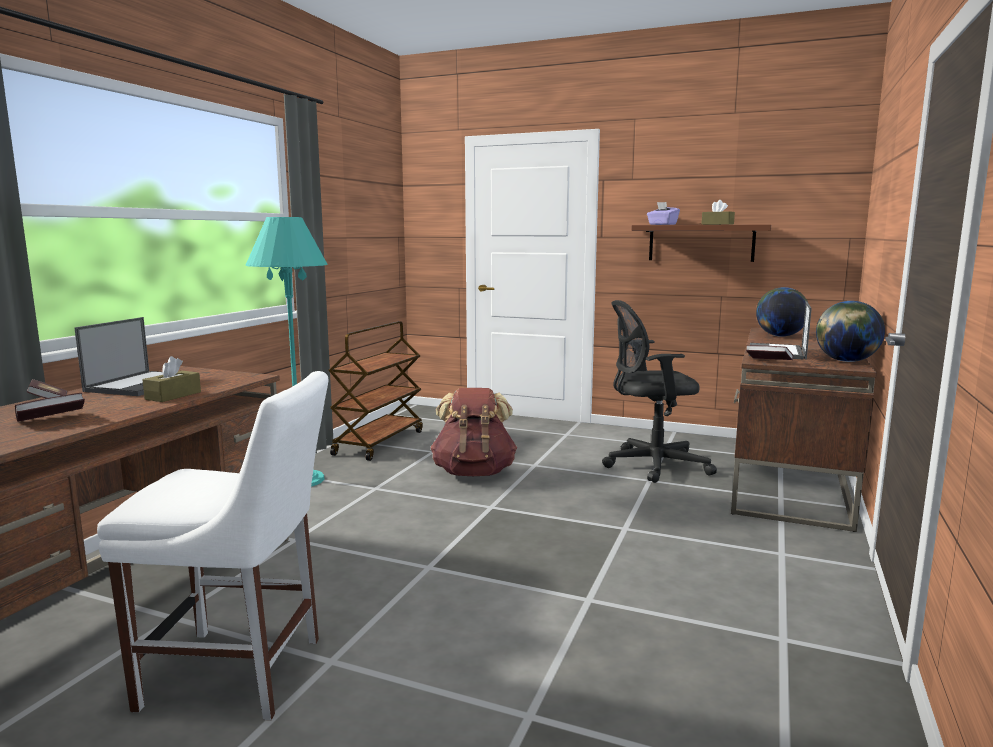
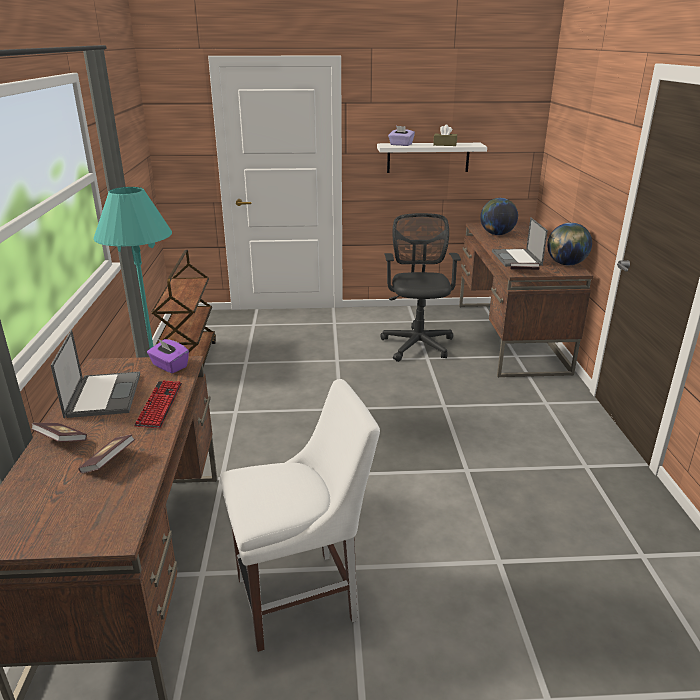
camera: 25 degrees left, 15 degrees up
brown tissue box [143,356,201,402] -> keyboard [134,380,182,428]
brown backpack [430,388,517,476] -> none
black office chair [602,300,717,483] -> black office chair turned 120 degrees clockwise [380,213,461,362]
brown shelf [631,225,771,262] -> white shelf [377,143,487,173]
none -> purple tissue box [147,339,189,373]

